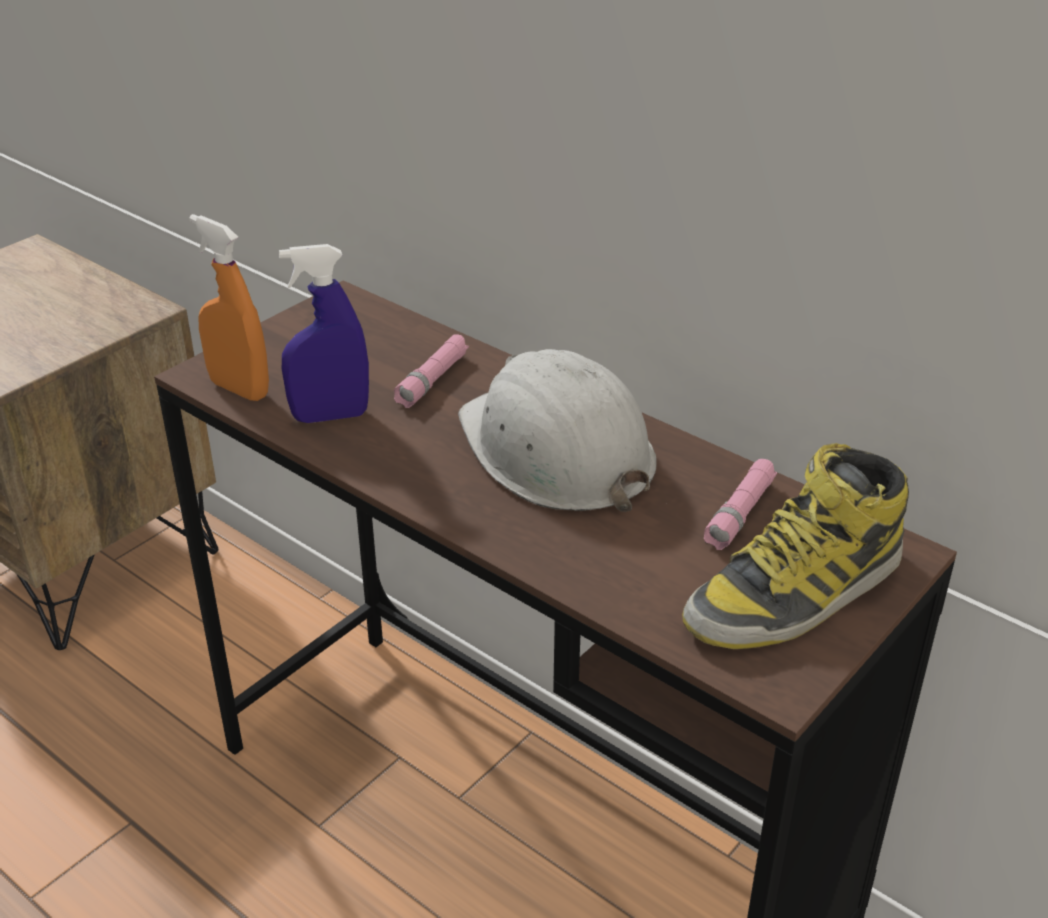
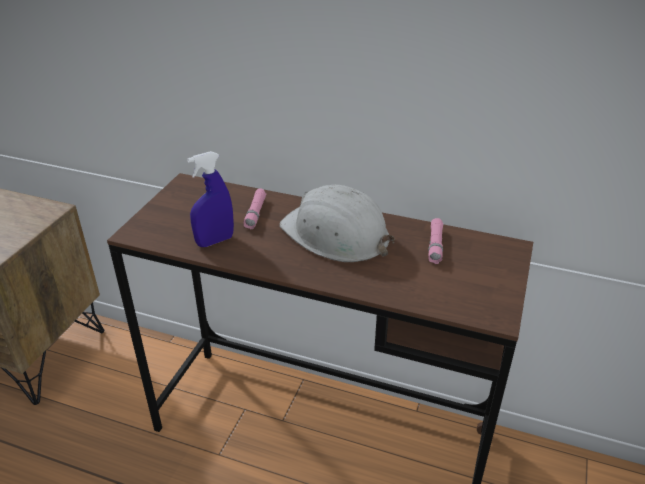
camera: 20 degrees left, 0 degrees up
orange spray bottle [189,214,269,401] -> none
boot [682,443,909,649] -> none

